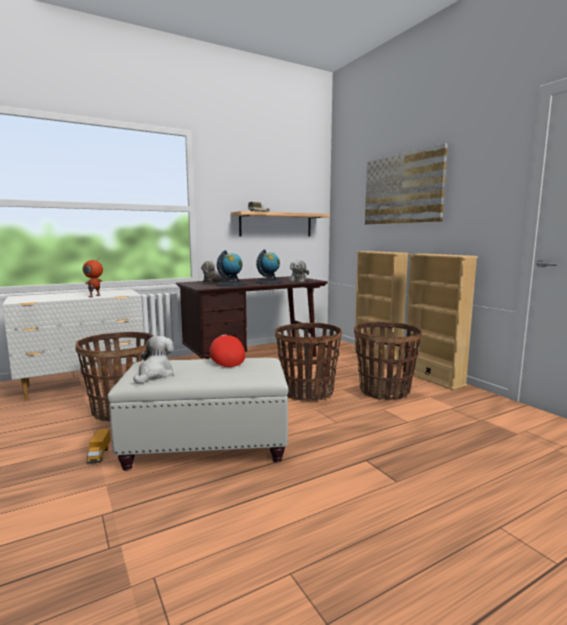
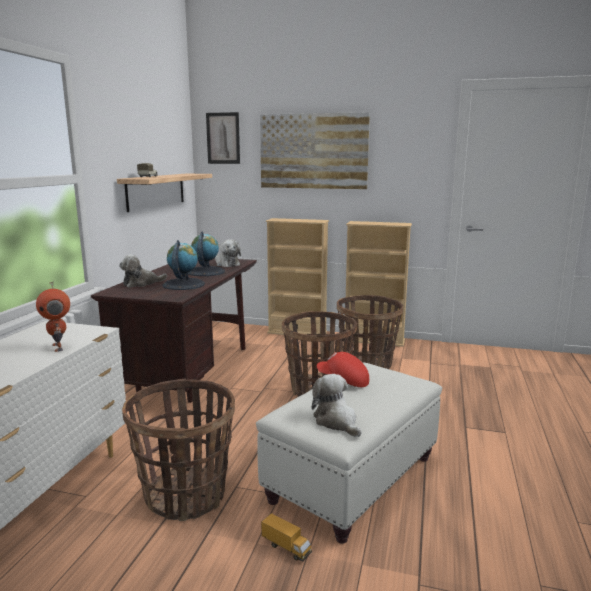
camera: 45 degrees left, 5 degrees up
none -> picture [206,112,240,164]

